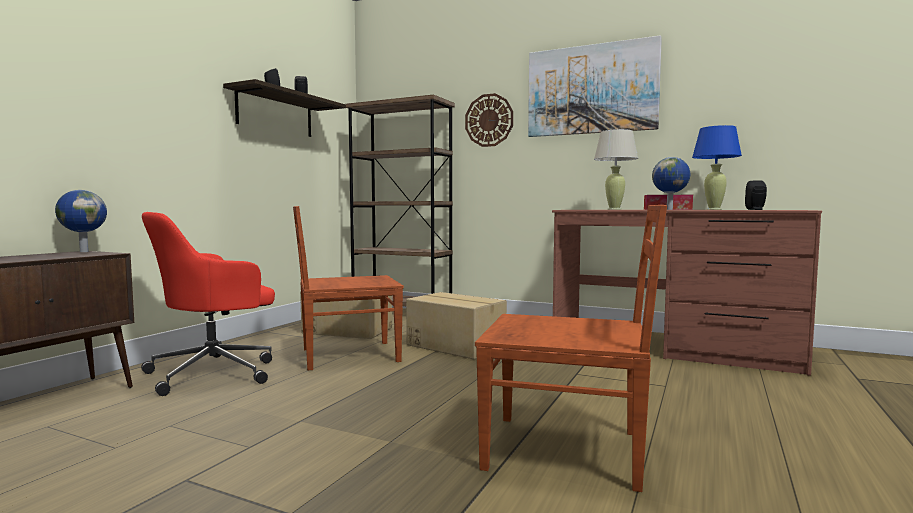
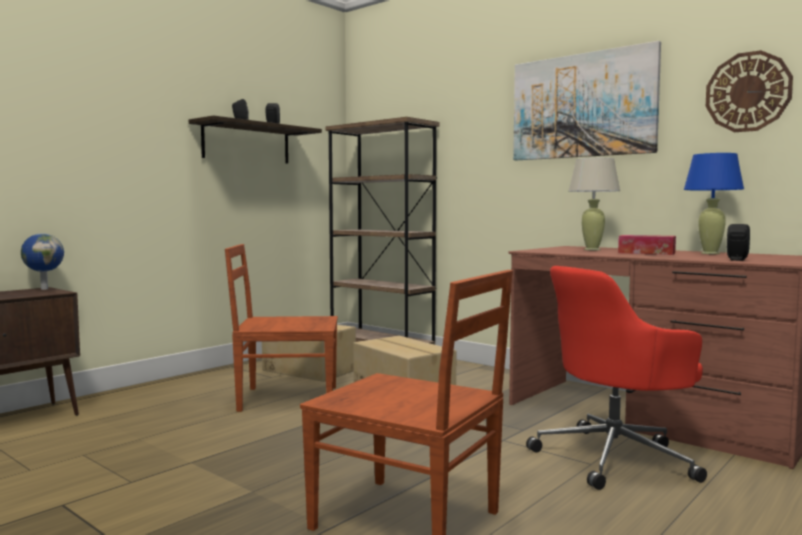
camera: 15 degrees right, 0 degrees up
red office chair [141,212,275,396] -> red office chair moved to [526,266,707,490]
wall clock [465,93,513,147] -> wall clock moved to [706,50,793,132]
globe [652,157,690,210] -> none

